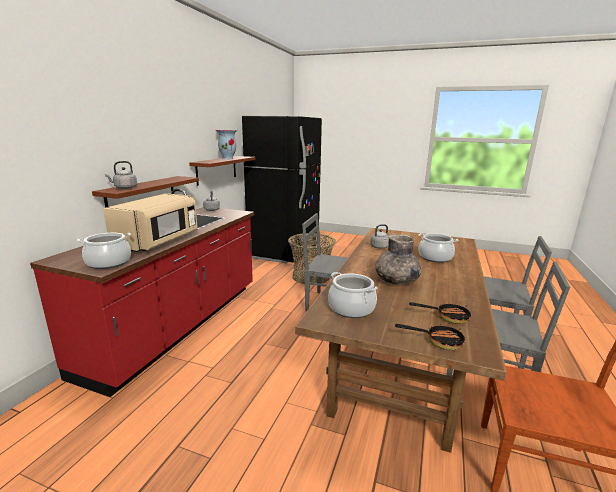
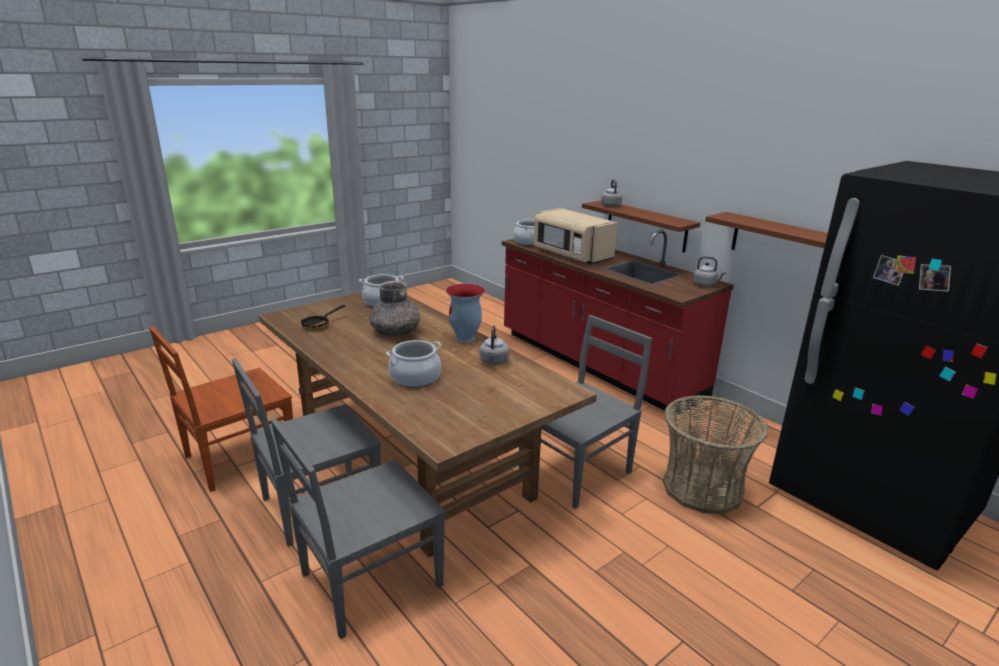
camera: 120 degrees right, 5 degrees up
vase [216,130,237,159] -> vase moved to [445,284,485,343]
frying pan [395,324,465,350] -> none

